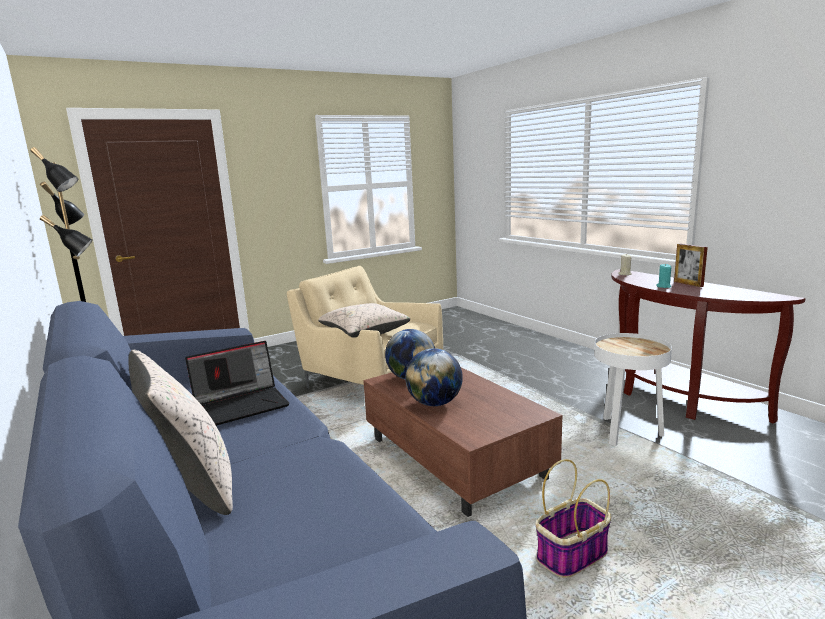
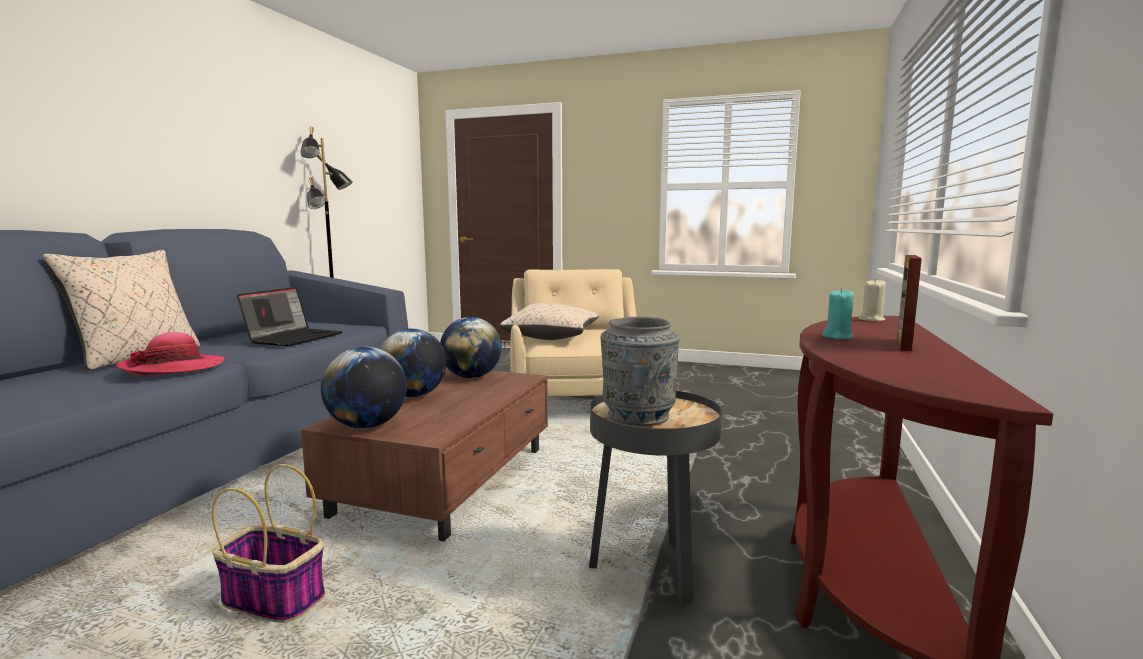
camera: 50 degrees right, 5 degrees down
laptop [185,341,290,426] -> laptop turned 90 degrees counterclockwise [237,287,343,346]
white side table [594,333,672,446] -> black side table [589,391,722,606]
none -> hat [116,332,225,376]
none -> globe [321,347,407,428]
none -> grey vase [601,317,679,426]

